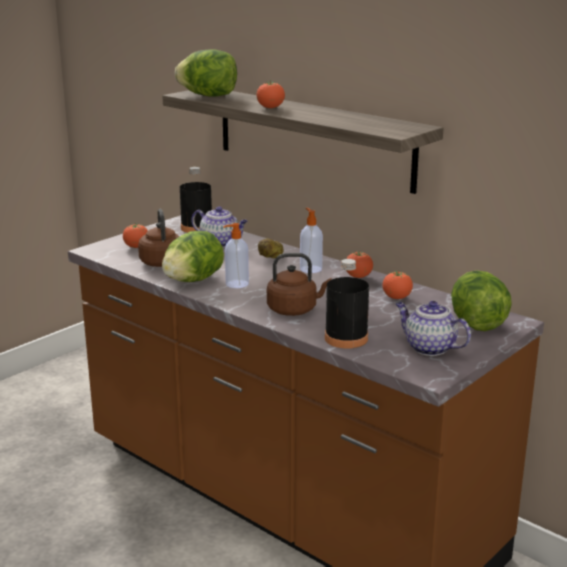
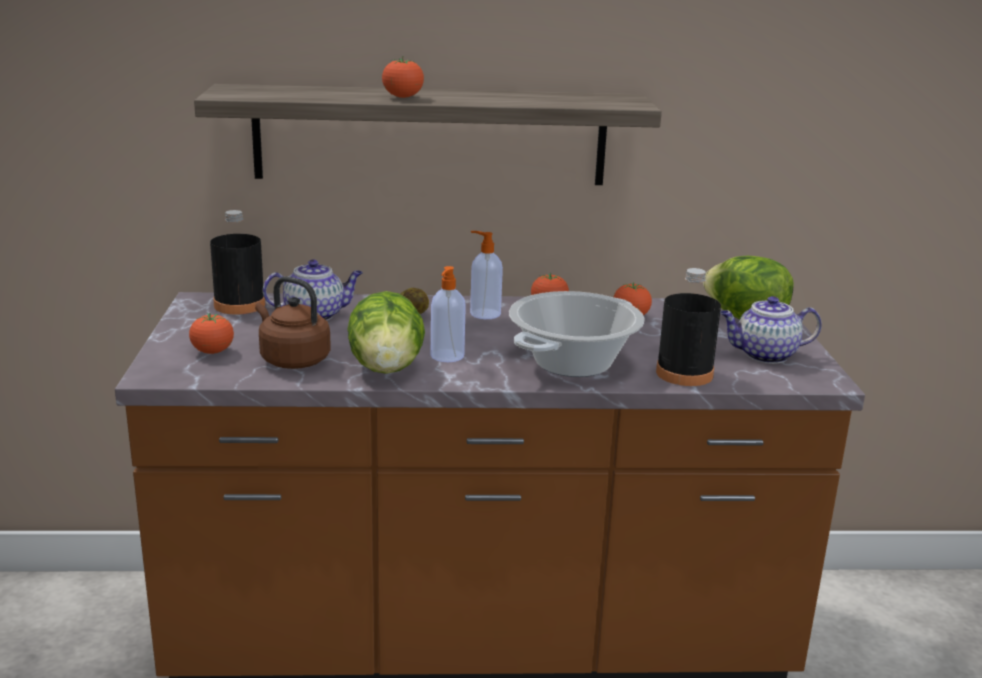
camera: 45 degrees left, 0 degrees up
lettuce [175,49,237,96] -> none
brown kettle [267,253,332,316] -> cooking pot [509,291,645,377]

